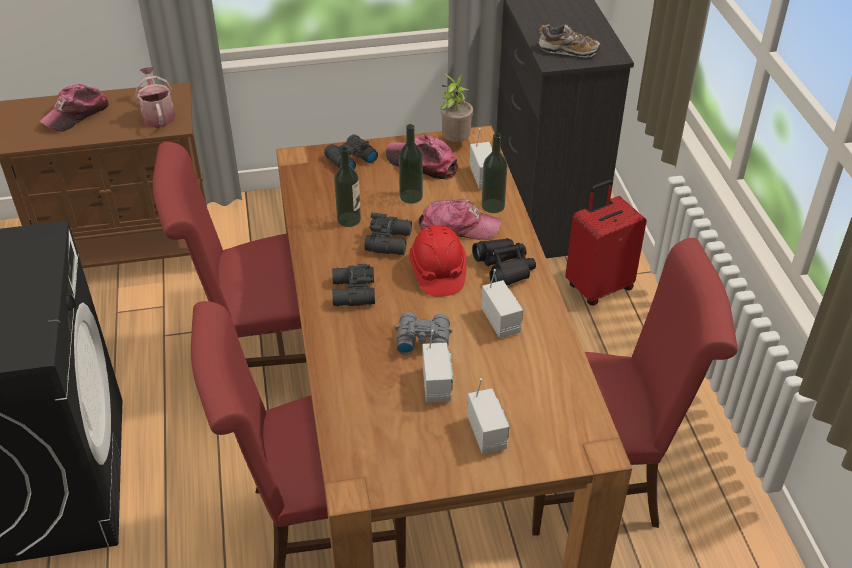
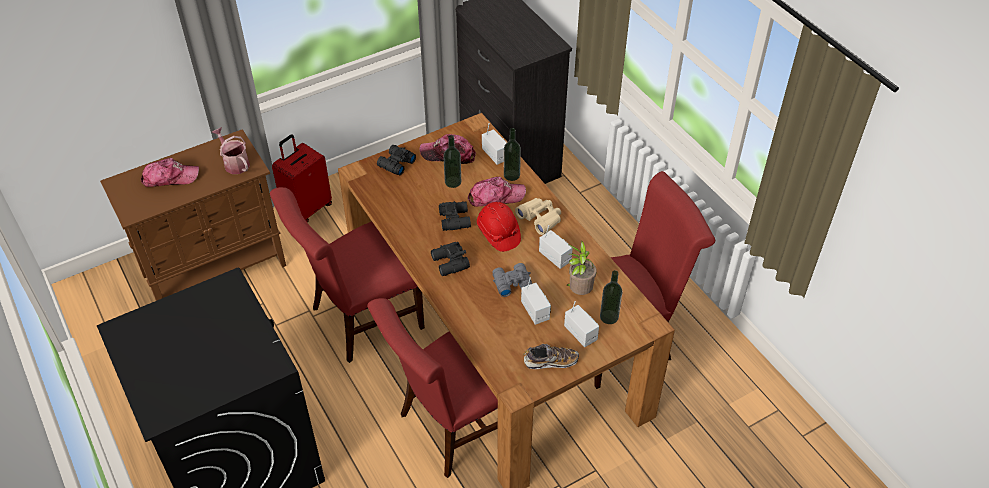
camera: 20 degrees left, 5 degrees up
cap [39,84,110,132] -> cap turned 120 degrees counterclockwise [141,158,199,187]
bottle [334,146,361,227] -> bottle moved to [600,270,622,324]
potted plant [441,73,473,142] -> potted plant moved to [567,241,597,295]
black binoculars [472,238,536,285] -> beige binoculars [515,198,561,235]
shoe [539,24,600,57] -> shoe moved to [523,344,579,369]
red suitcase [565,180,647,305] -> red suitcase moved to [272,134,332,223]

